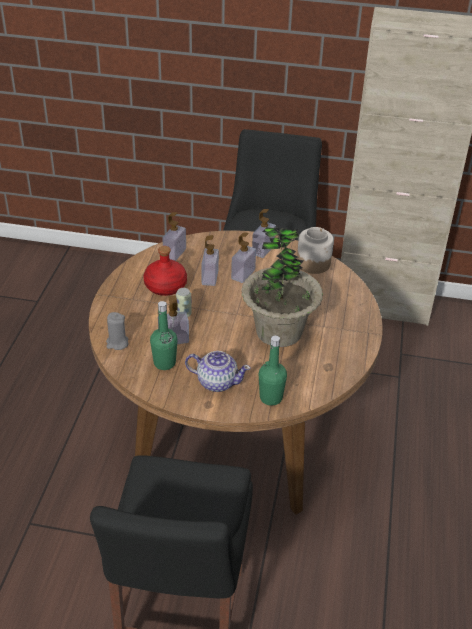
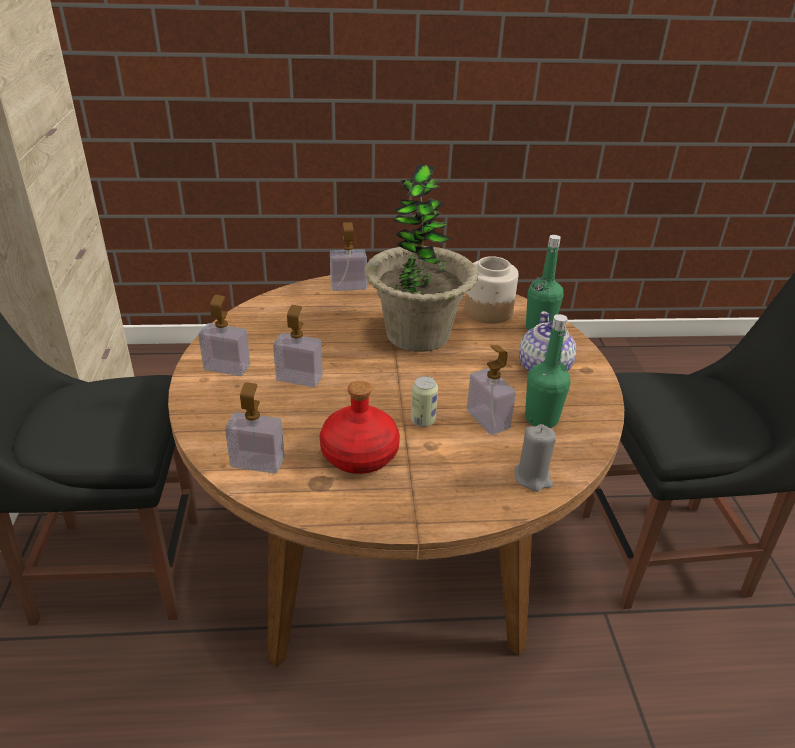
camera: 105 degrees left, 5 degrees down
soap dispenser [201,235,219,286] -> soap dispenser moved to [330,222,367,291]
jar [297,227,334,274] -> jar moved to [465,256,518,324]

